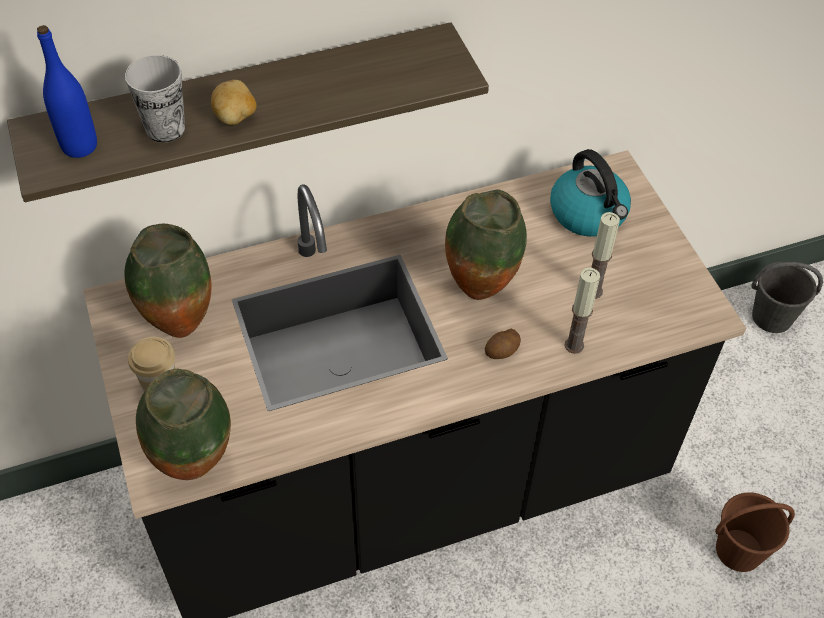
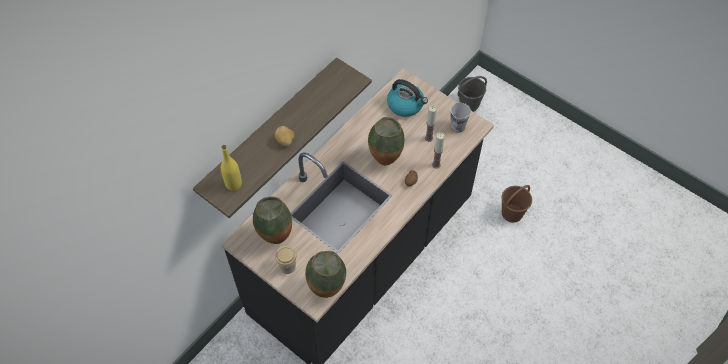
camera: 30 degrees left, 5 degrees up
blue bottle [37,25,97,158] -> yellow bottle [221,145,242,191]
cup [125,55,185,143] -> cup moved to [451,102,471,133]

